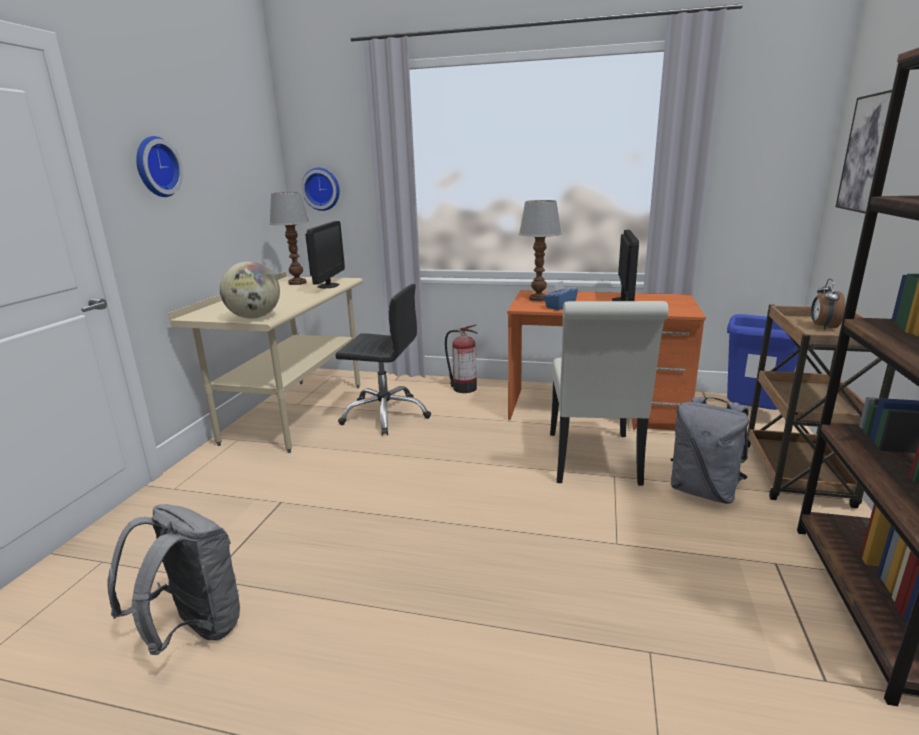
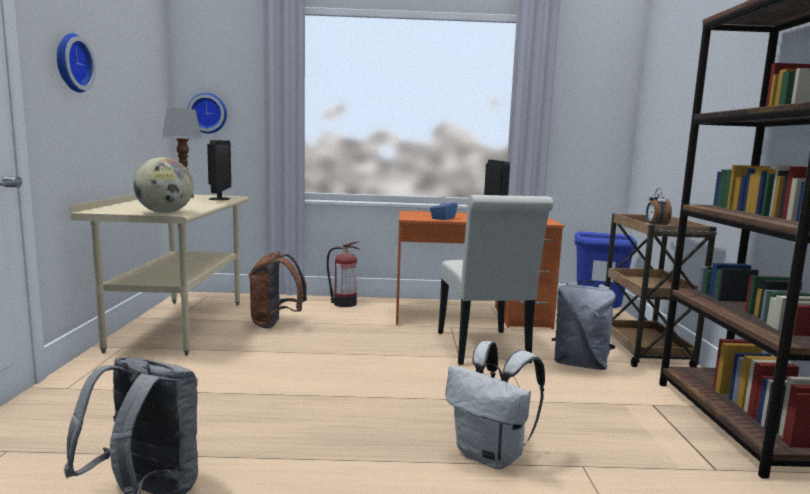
camera: 15 degrees left, 10 degrees down
black office chair [336,284,431,436] -> brown backpack [249,251,307,328]
table lamp [519,200,562,302] -> none
picture [836,90,892,213] -> none
none -> white backpack [445,341,545,469]

